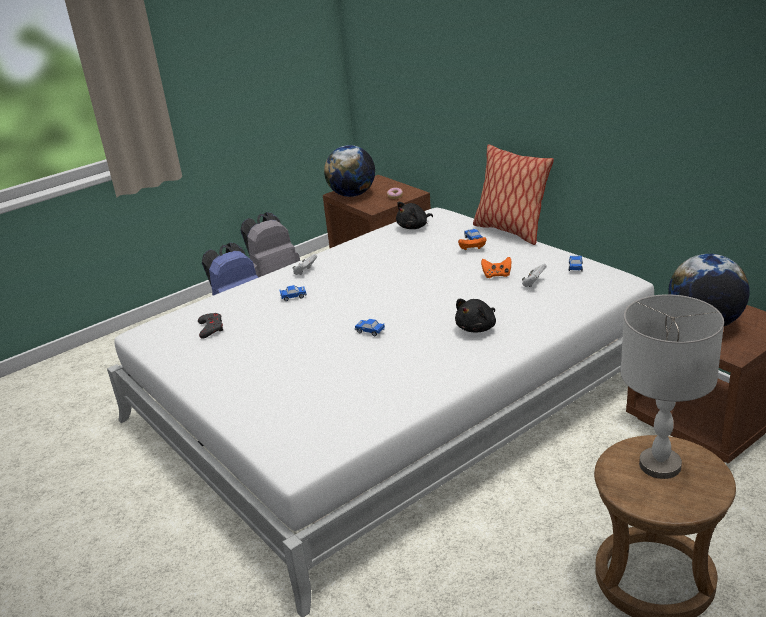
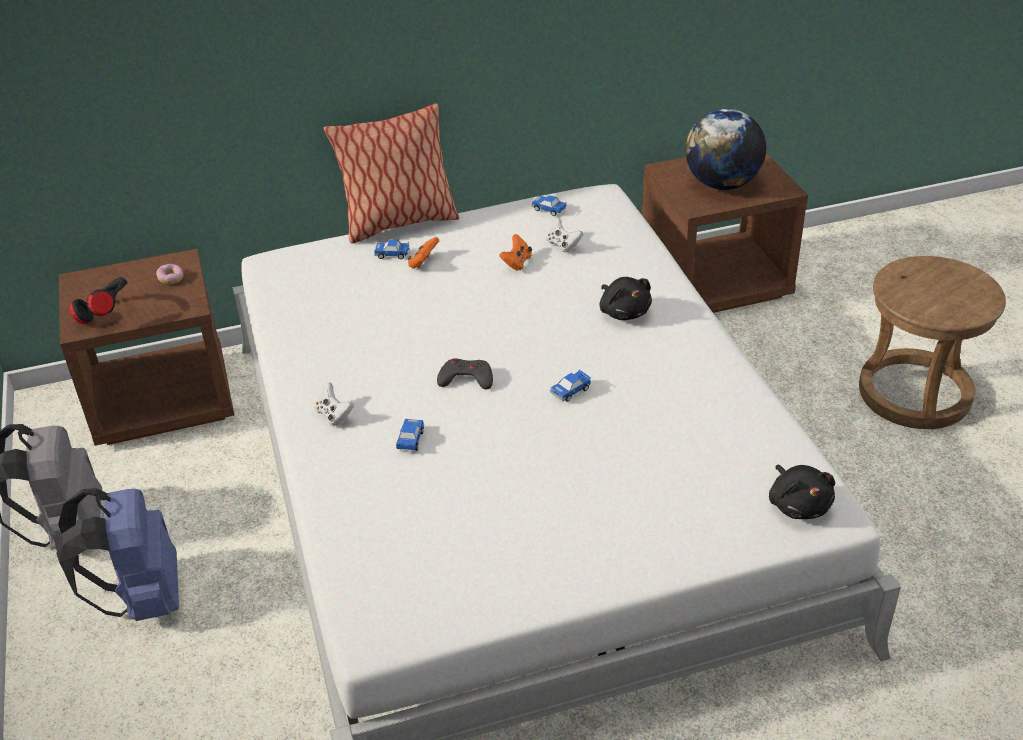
camera: 70 degrees left, 10 degrees up
grey game controller [198,313,223,339] -> grey game controller moved to [437,359,493,389]
globe [324,145,375,197] -> black headphones [69,277,128,324]
black plush toy [396,202,433,229] -> black plush toy moved to [769,465,835,519]
grey table lamp [620,294,724,479] -> none

